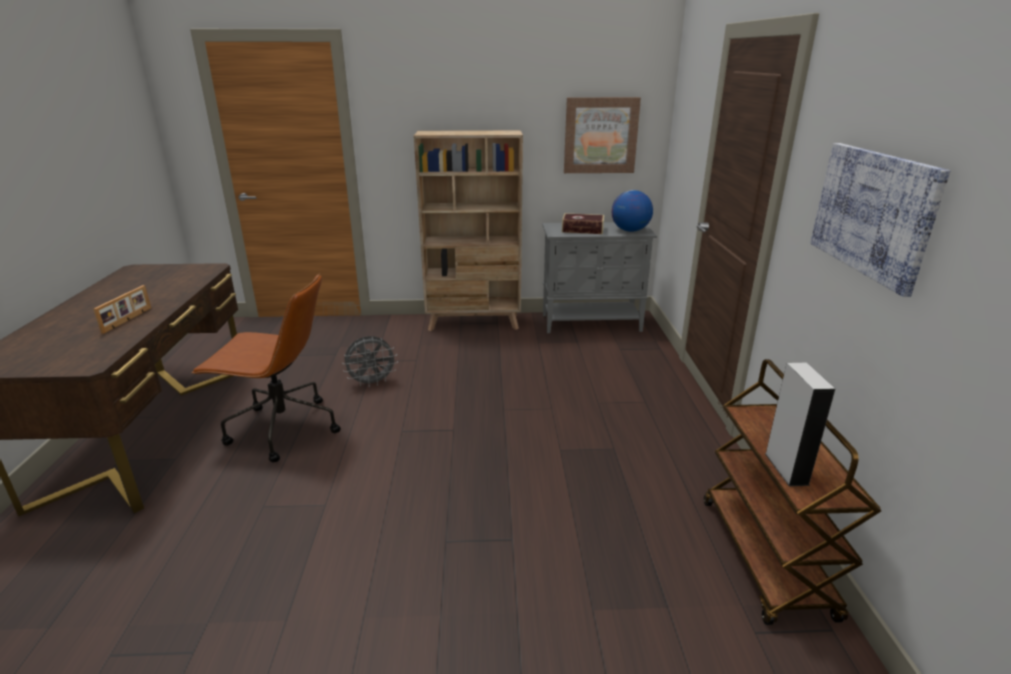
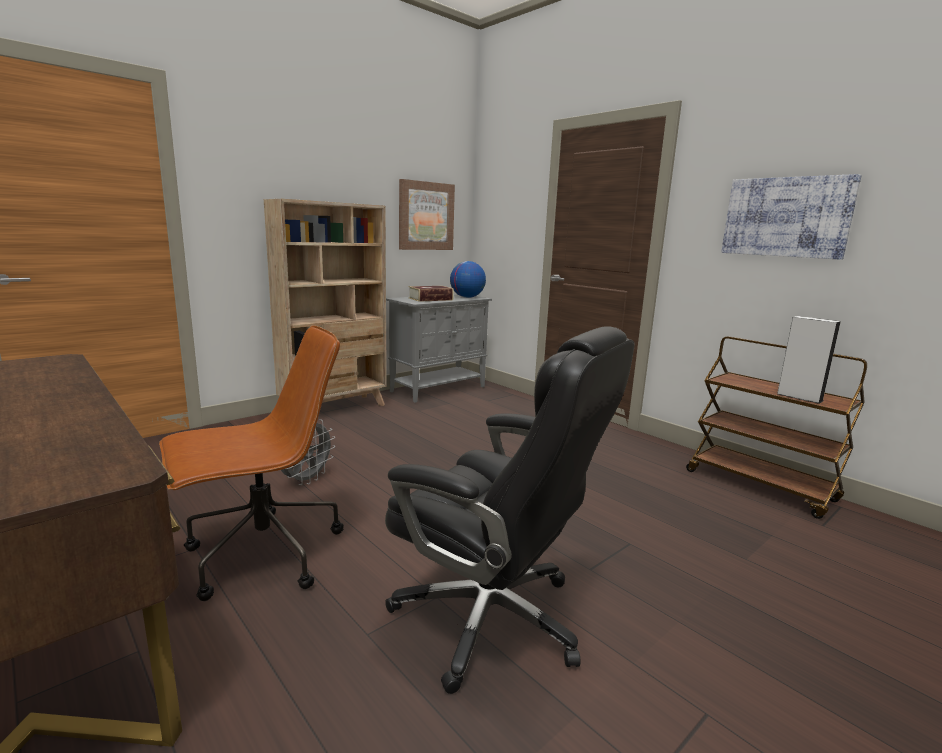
camera: 40 degrees left, 10 degrees down
picture frame [93,285,151,334] -> none
none -> black office chair [385,326,635,694]

